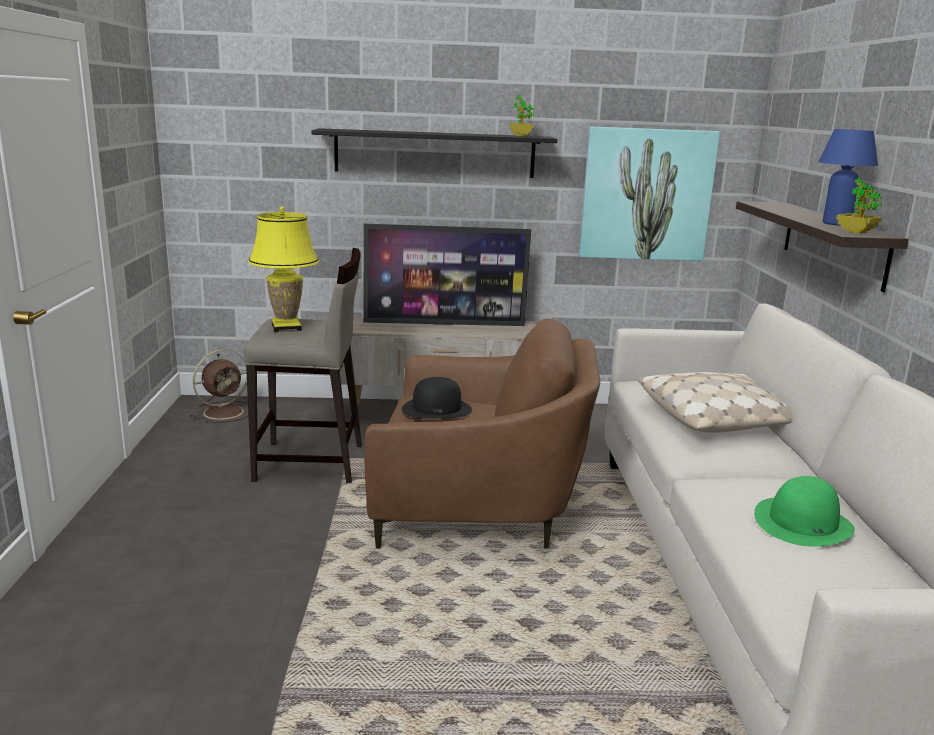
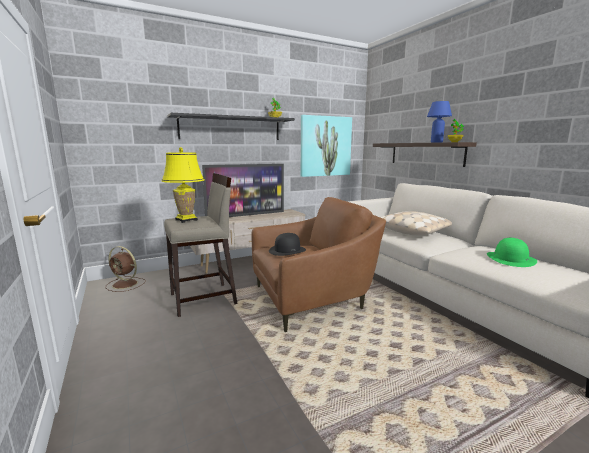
camera: 25 degrees left, 5 degrees down
brown fan [190,349,248,423] -> brown fan turned 90 degrees clockwise [106,246,146,292]

